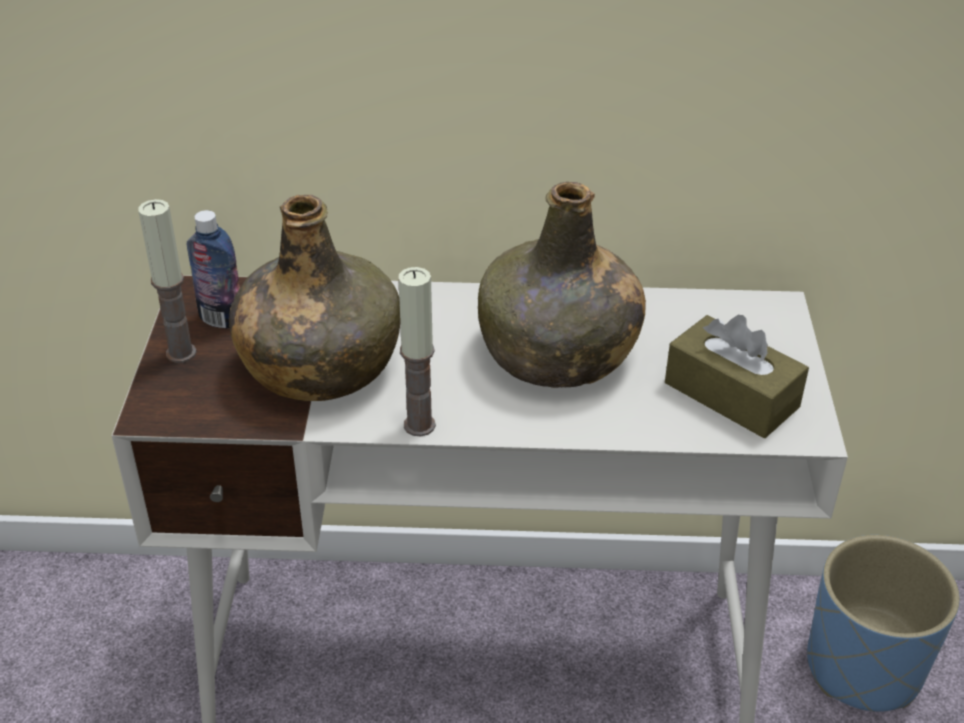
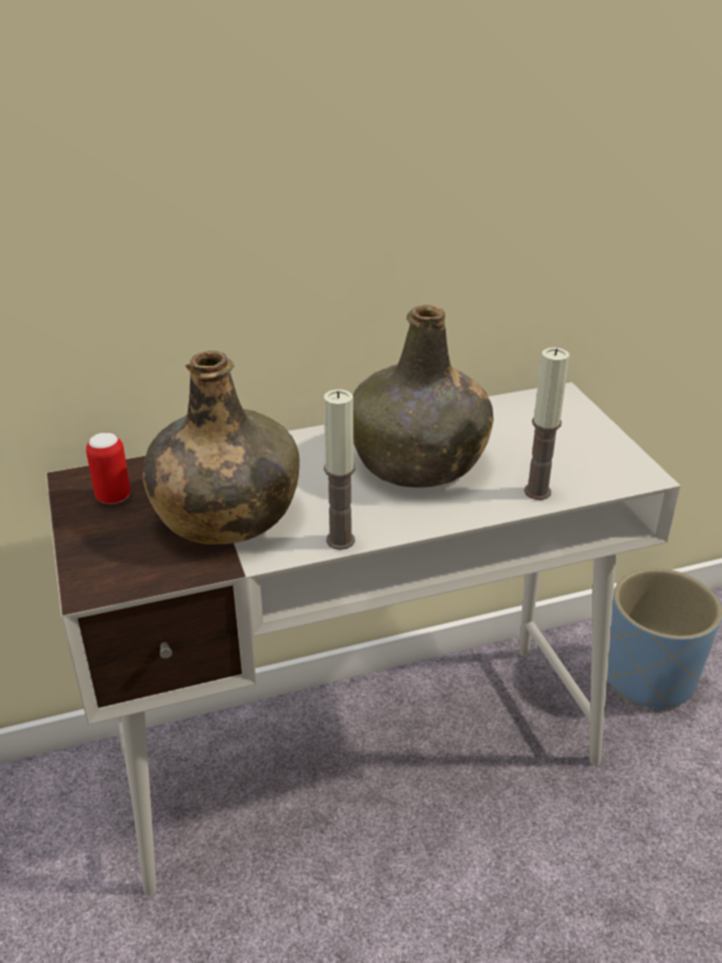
camera: 20 degrees left, 5 degrees down
candle [138,199,197,363] -> candle moved to [524,347,569,500]
bottle [187,210,240,328] -> can [86,433,131,504]
brown tissue box [665,315,809,438] -> none

